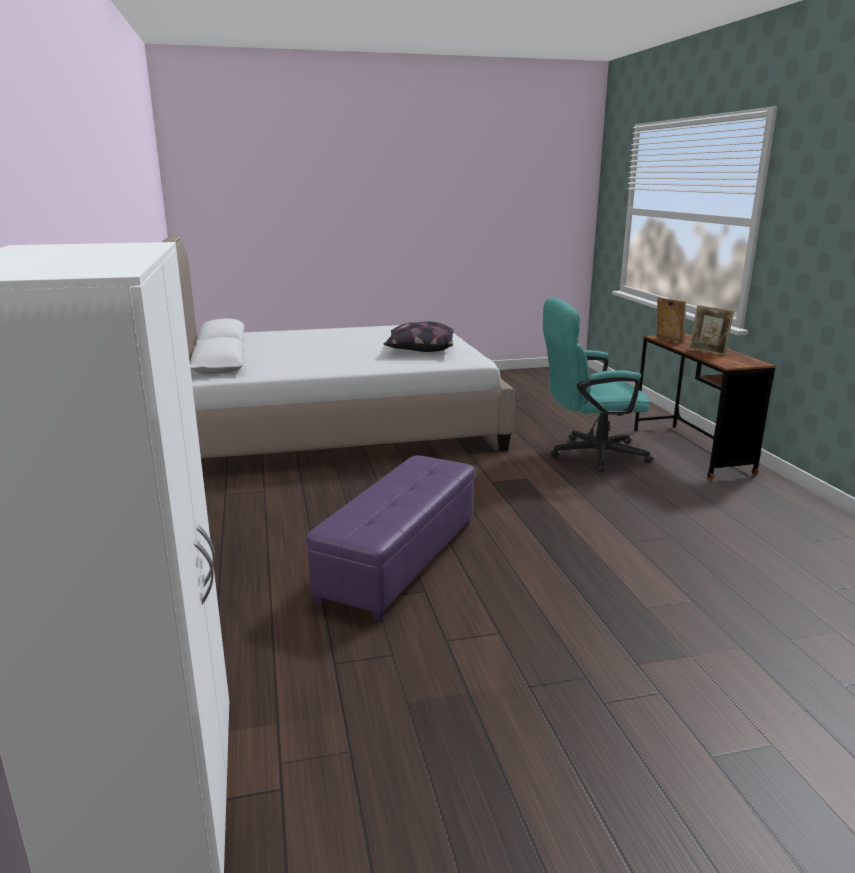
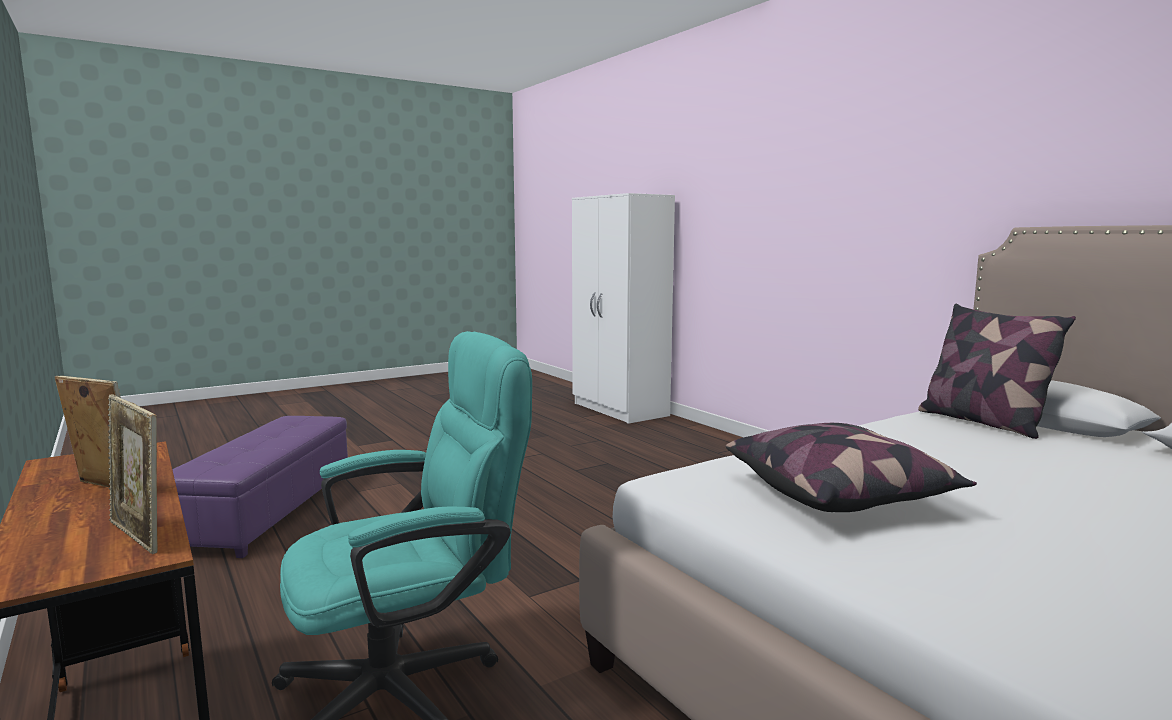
camera: 160 degrees right, 10 degrees down
purple ottoman [306,455,475,621] -> purple ottoman moved to [172,416,348,558]
none -> pillow [918,304,1076,439]

